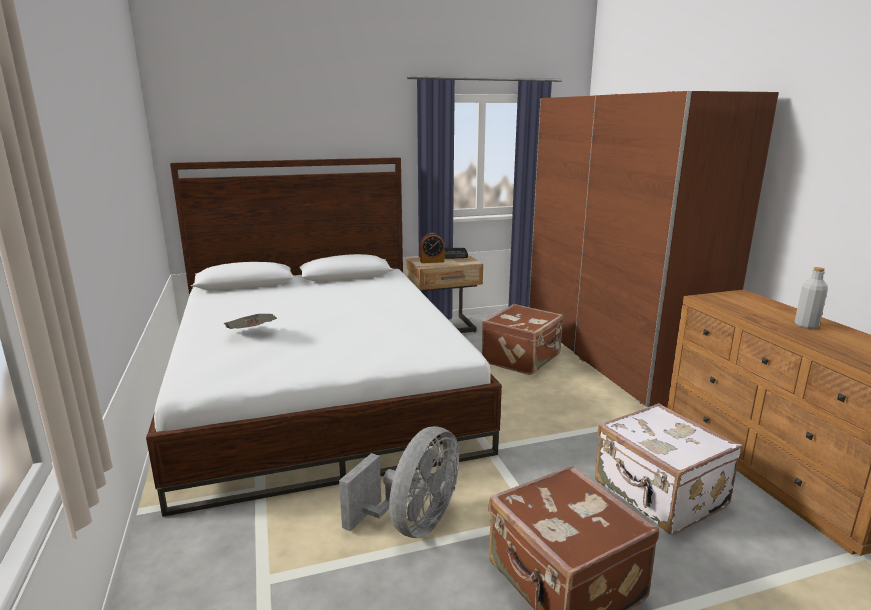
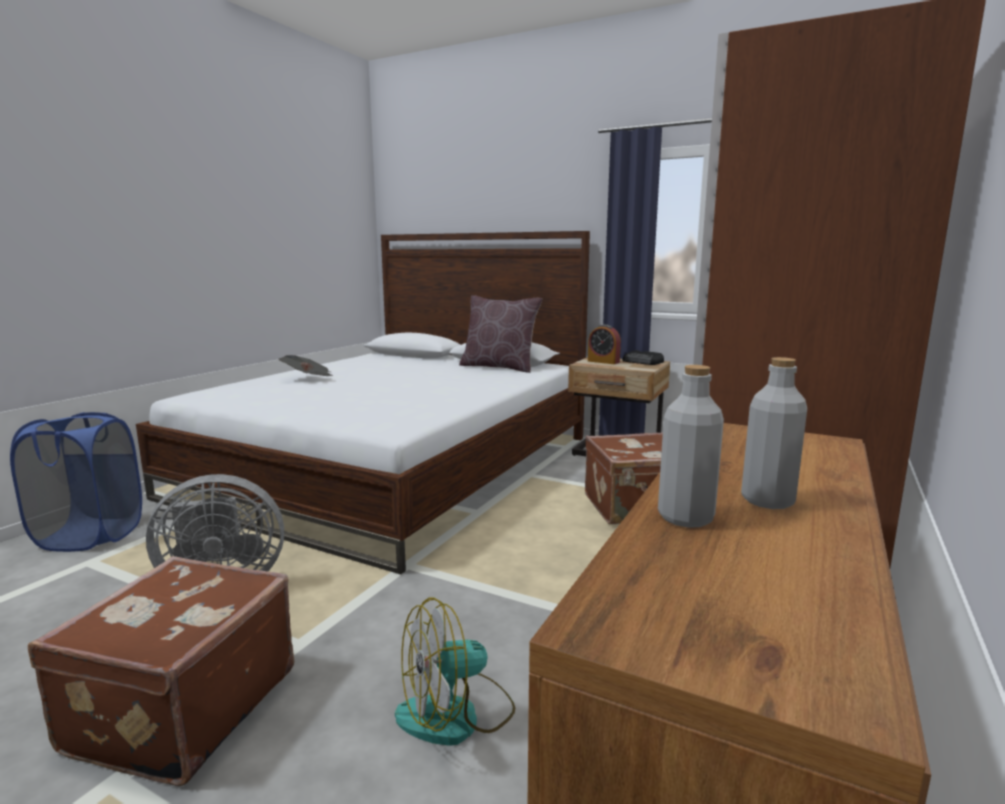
camera: 45 degrees right, 5 degrees down
white suitcase [595,403,742,535] -> fan [395,597,515,746]
none -> blue laundry basket [10,412,142,552]
none -> brown pillow [459,295,542,373]
none -> grey bottle [658,365,724,528]

